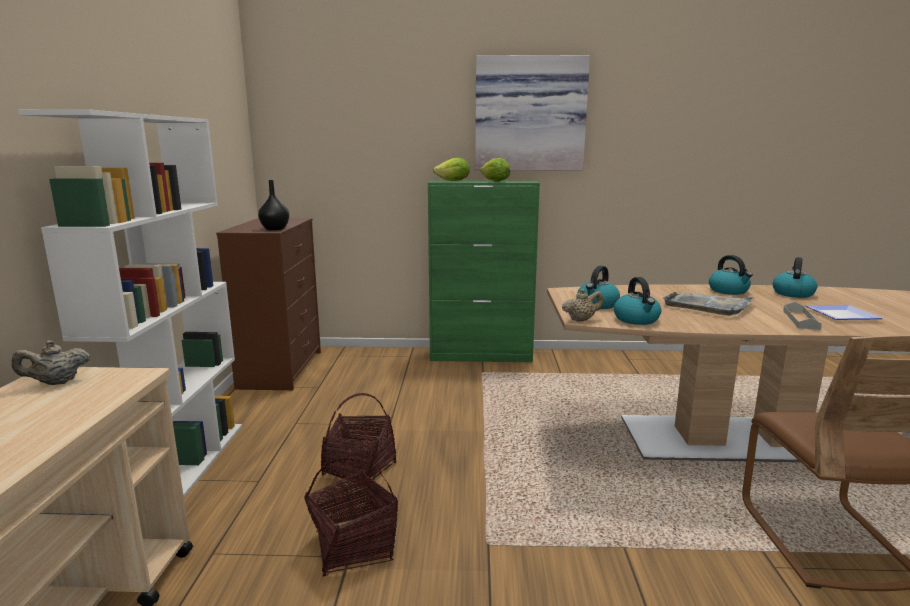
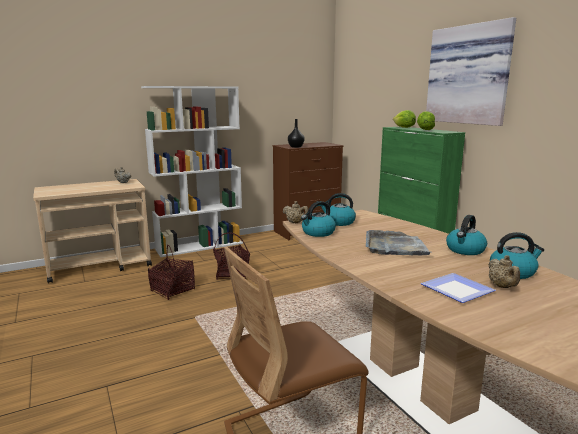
camera: 60 degrees right, 0 degrees up
grey tray [783,302,822,330] -> none
none -> beige teapot [488,255,520,288]

